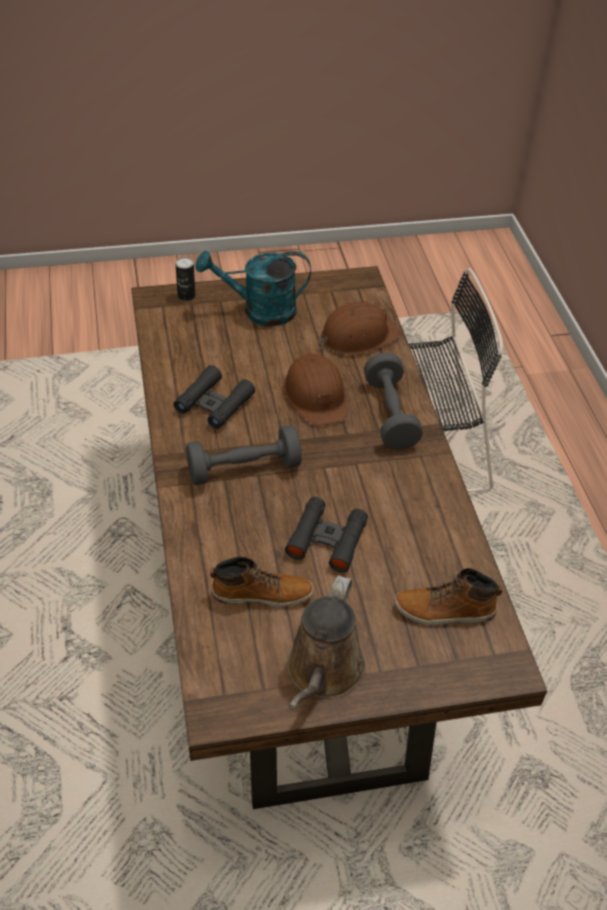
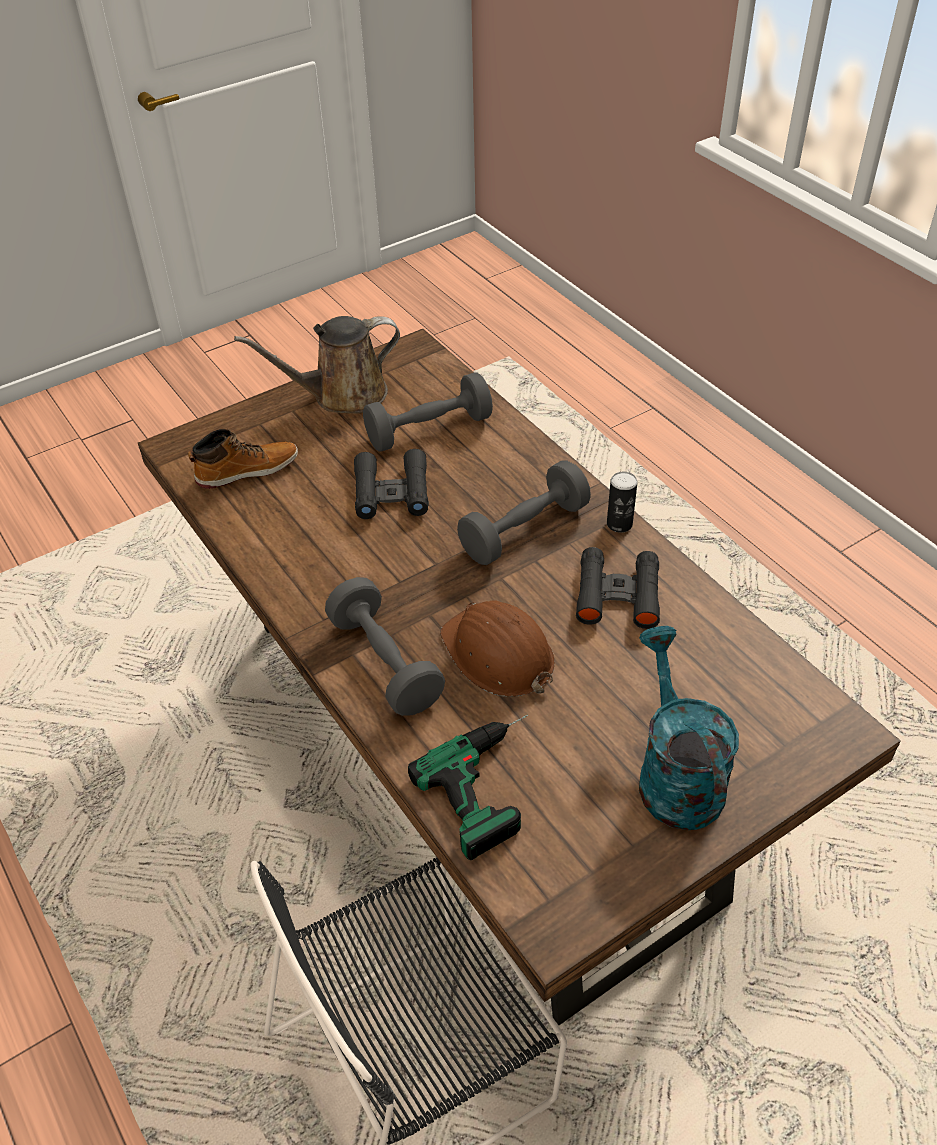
camera: 160 degrees right, 0 degrees up
can [175,257,195,301] -> can moved to [607,471,637,533]
turquoise watering can [195,250,311,326] -> turquoise watering can turned 75 degrees counterclockwise [639,626,739,830]
boot [210,557,314,607] -> grey dumbbell [363,373,493,452]
brown watering can [287,575,365,709] -> brown watering can turned 105 degrees counterclockwise [234,316,400,414]
brown hard hat [318,302,401,355] -> power drill [408,715,528,861]

